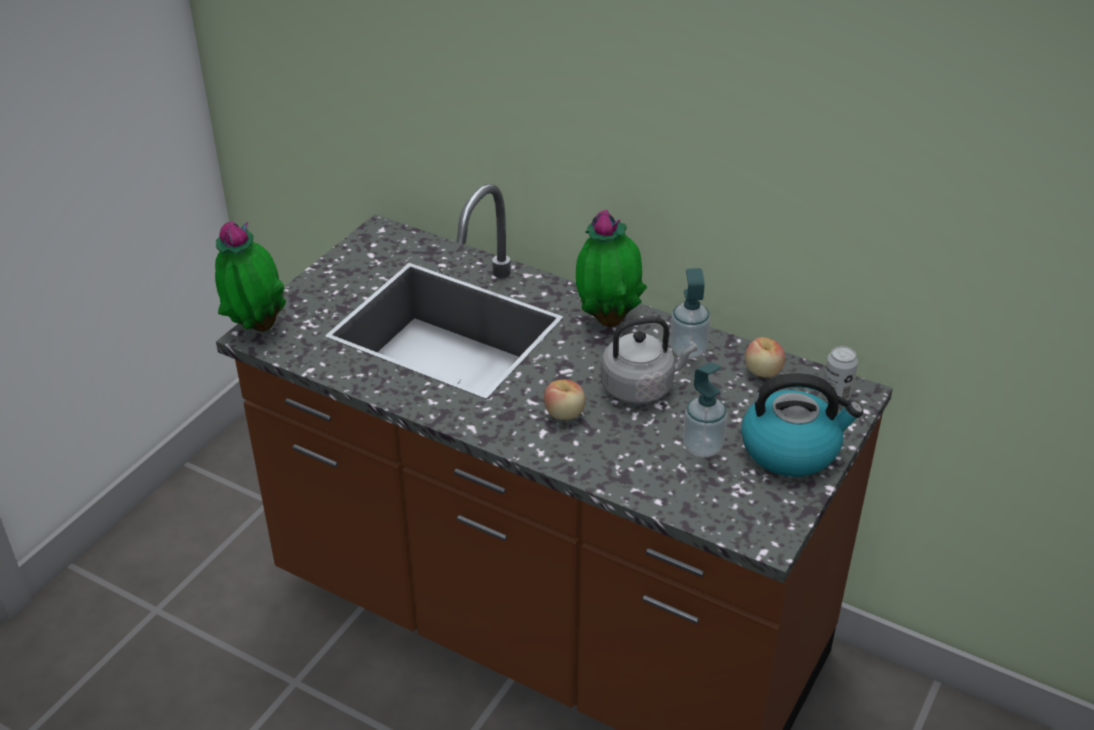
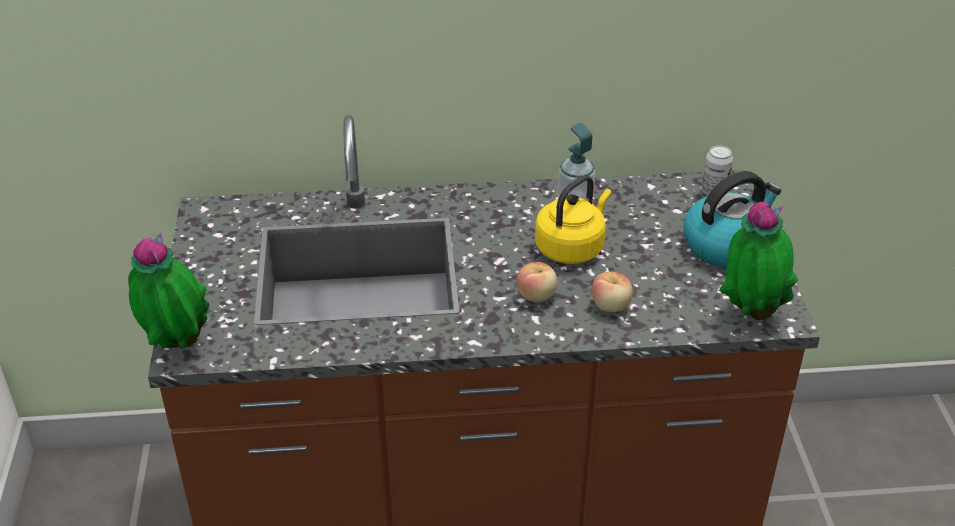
camera: 35 degrees left, 0 degrees up
potted plant [575,210,647,327] -> potted plant moved to [719,202,798,320]
grey kettle [601,317,697,404] -> yellow kettle [535,175,612,264]
soap dispenser [683,363,727,457] -> none
apple [745,337,785,378] -> apple moved to [592,272,633,312]

